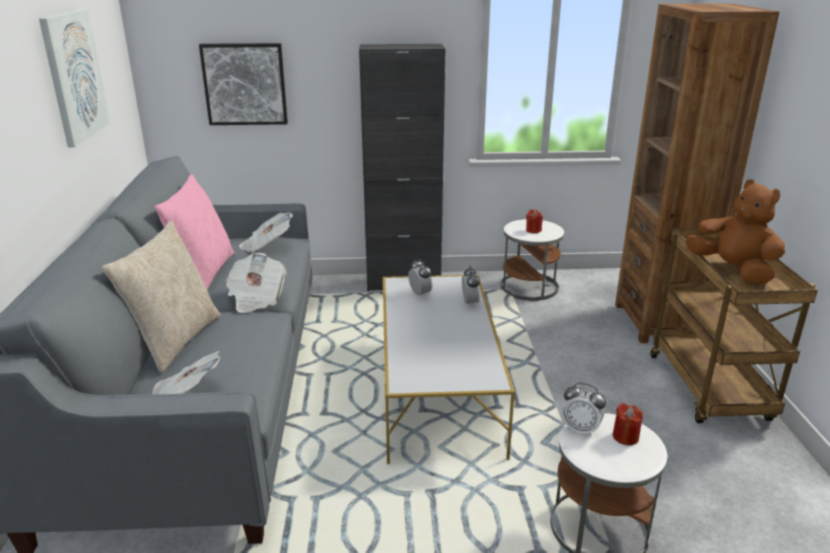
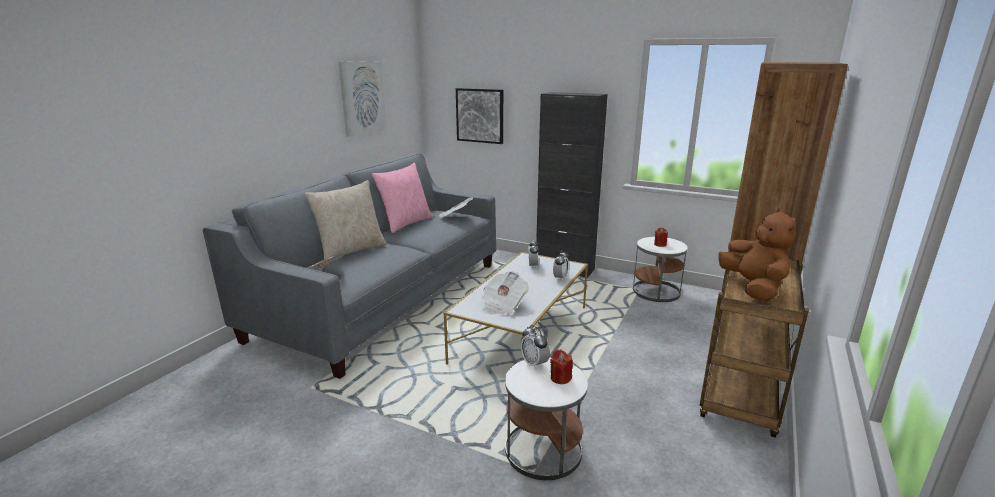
camera: 30 degrees right, 5 degrees down
newspaper [225,253,286,313] -> newspaper moved to [482,271,529,315]

